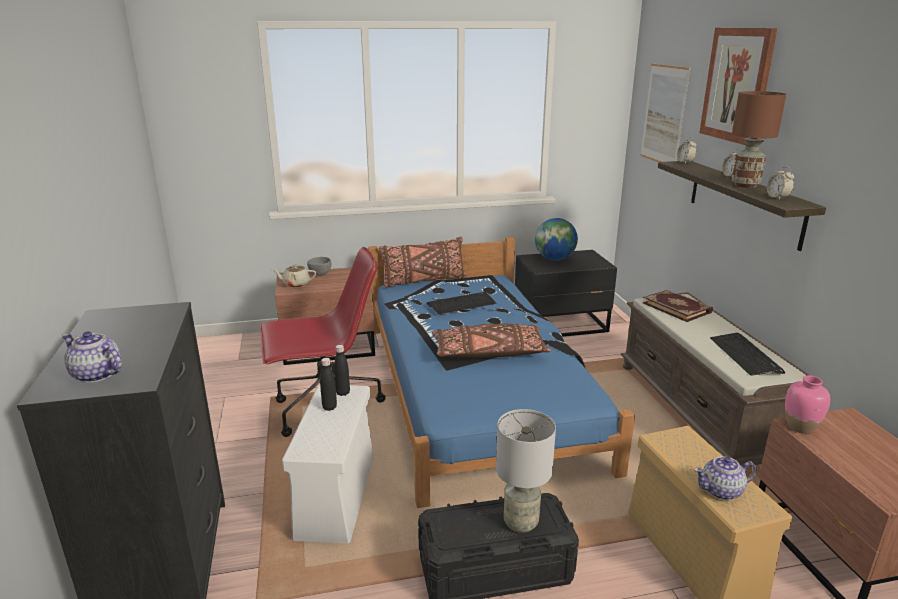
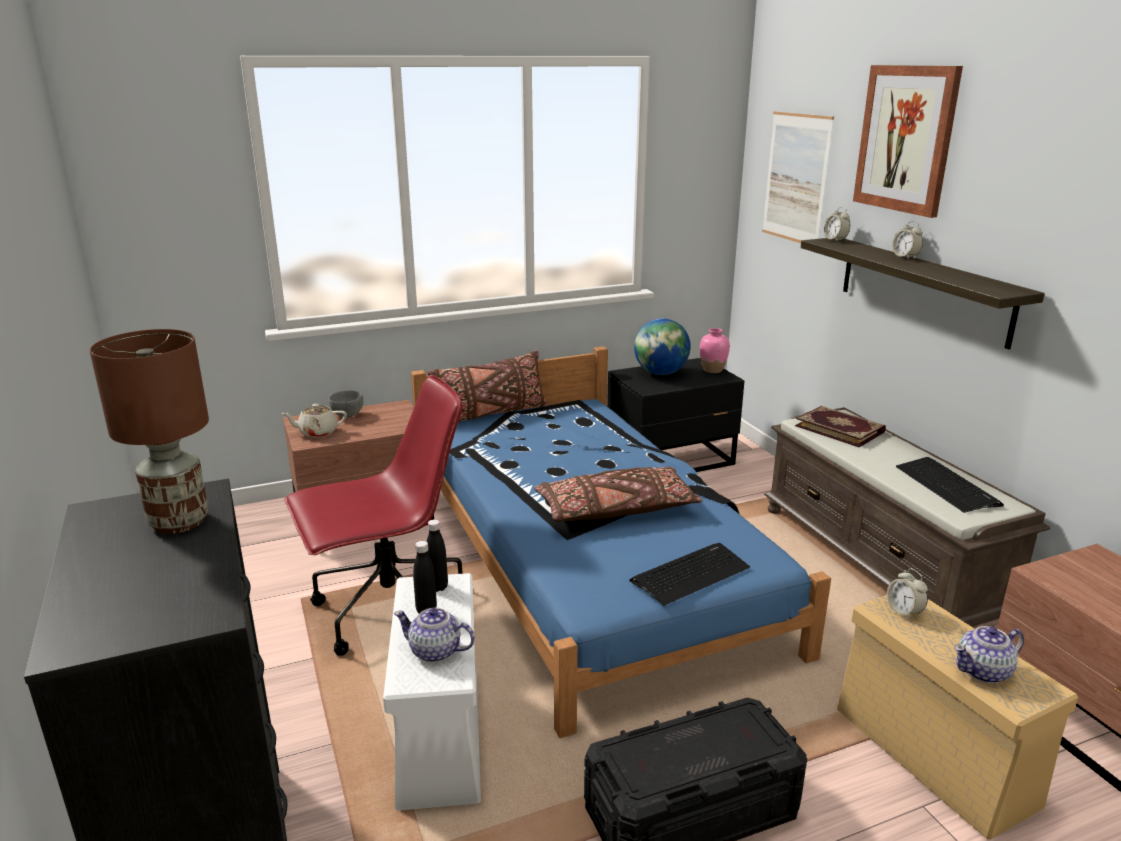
camera: 10 degrees left, 0 degrees up
teapot [62,331,122,383] -> teapot moved to [394,608,475,662]
keyboard [426,292,496,315] -> keyboard moved to [629,543,750,606]
grey table lamp [496,409,556,533] -> none
brown table lamp [732,91,786,188] -> brown table lamp moved to [89,329,209,534]
alarm clock [767,167,794,200] -> alarm clock moved to [887,568,928,620]
pink vase [785,375,830,434] -> pink vase moved to [700,328,730,373]

